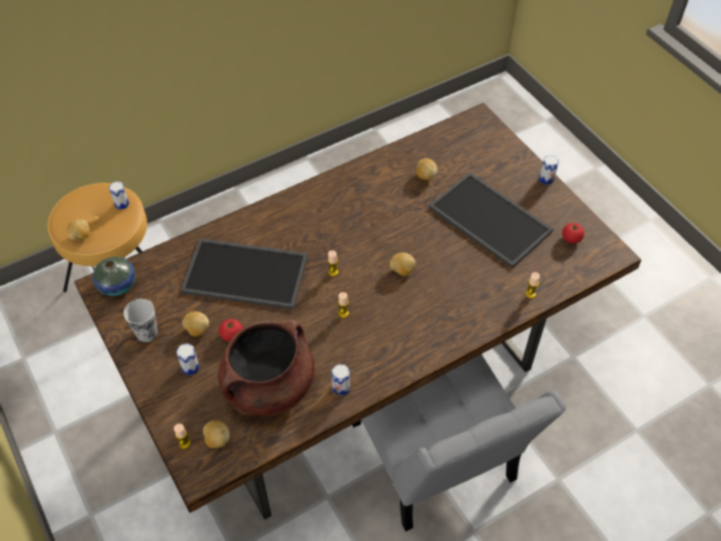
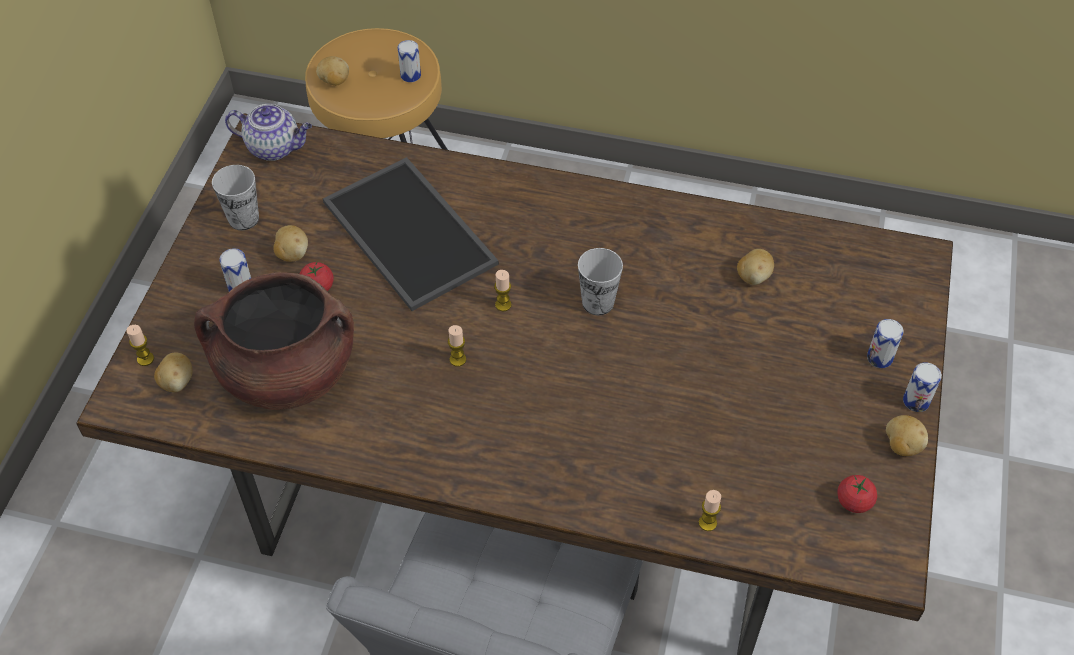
camera: 45 degrees right, 0 degrees up
vase [93,257,135,296] -> teapot [225,104,312,161]
can [331,364,350,396] -> can moved to [867,319,904,368]
potato [390,252,415,276] -> potato moved to [886,415,928,456]
tray [429,172,553,268] -> none
none -> cup [578,248,623,315]

